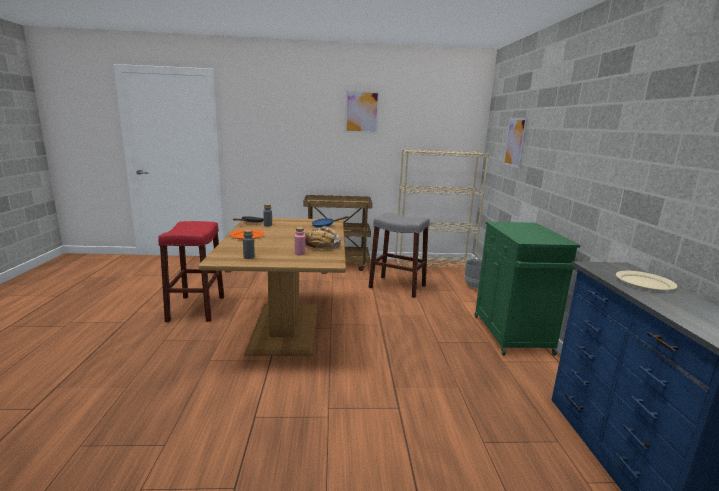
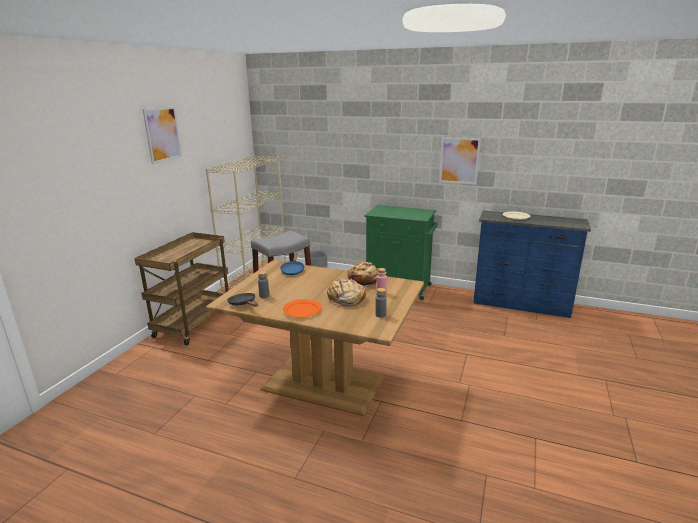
camera: 65 degrees left, 5 degrees up
red stool [158,221,224,322] -> none
picture [503,118,528,168] -> picture moved to [439,137,481,185]
none -> bread [327,278,366,306]

